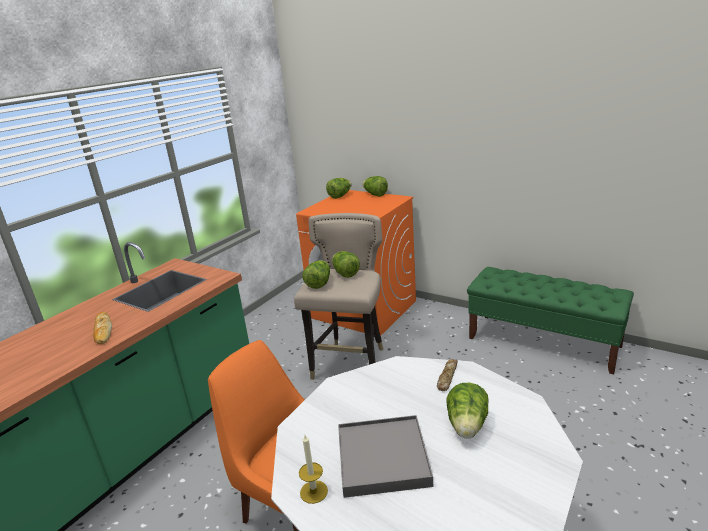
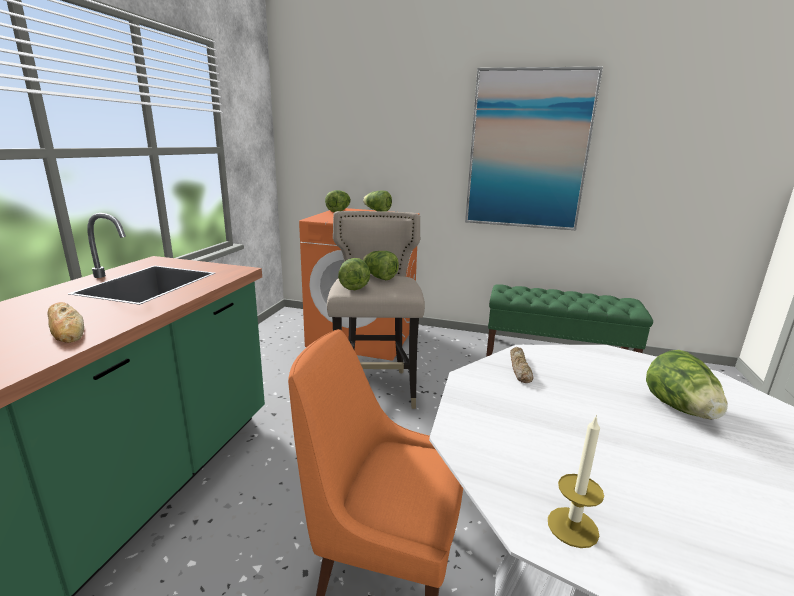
camera: 20 degrees left, 5 degrees down
grey tray [338,415,433,498] -> none
bread [437,359,458,391] -> bread moved to [510,347,534,383]
none -> picture [465,66,603,230]

